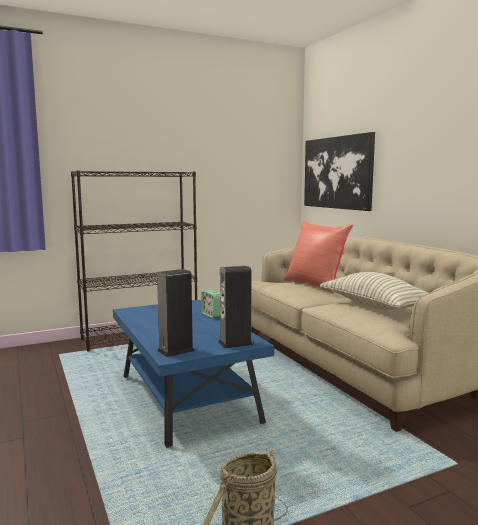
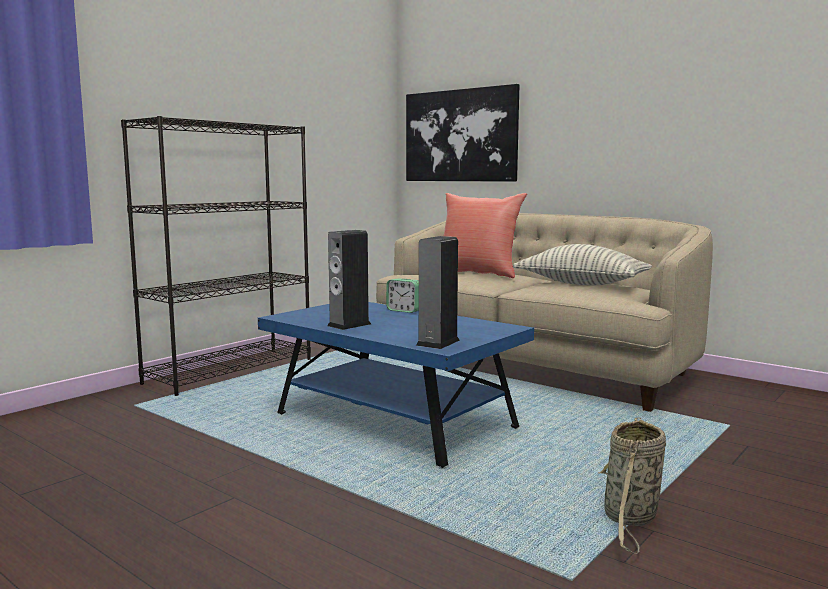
camera: 25 degrees left, 0 degrees up
speaker [218,266,253,349] -> speaker moved to [327,230,371,330]

